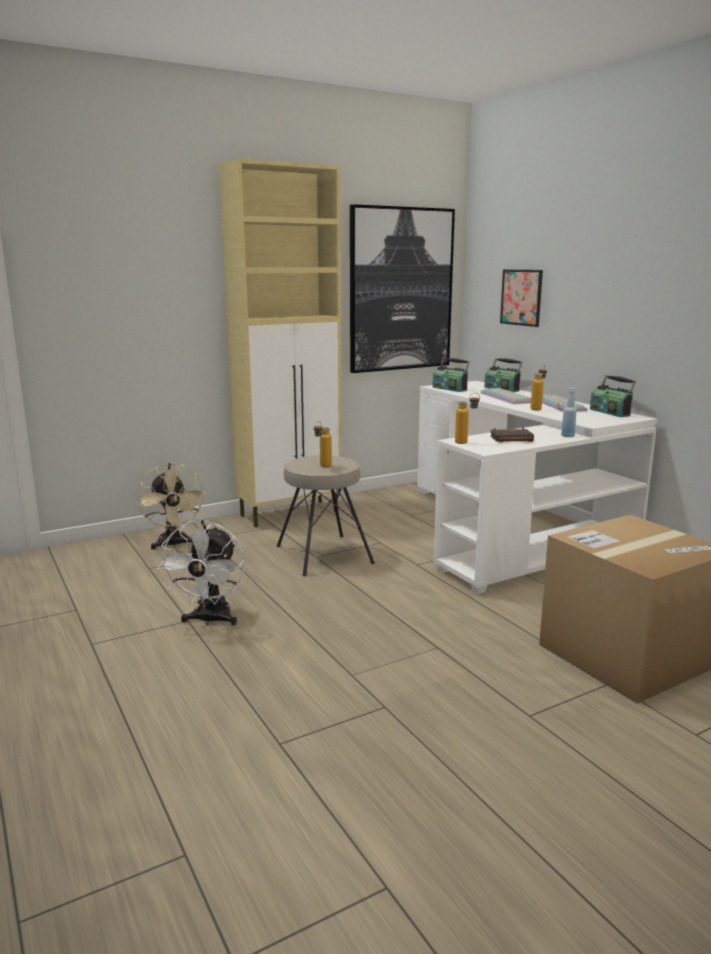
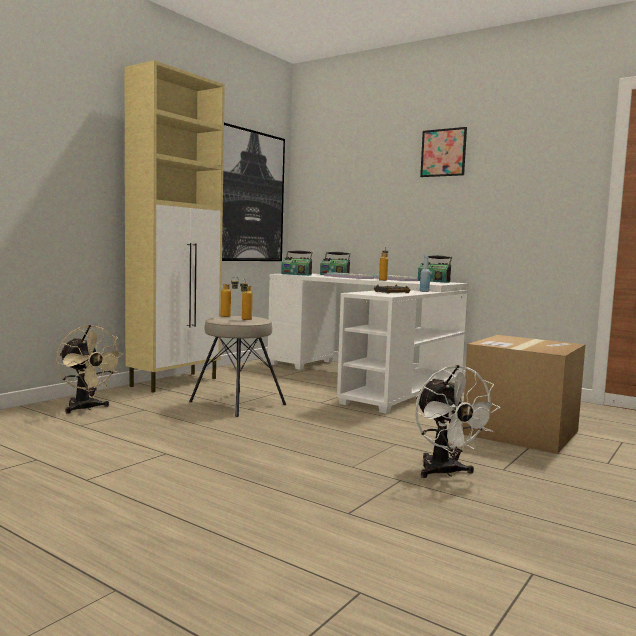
camera: 25 degrees left, 10 degrees down
white fan [157,520,245,625] -> white fan moved to [415,365,500,478]
bottle [455,393,480,444] -> bottle moved to [221,279,239,317]
picture [500,270,543,327] -> picture moved to [420,127,467,177]

